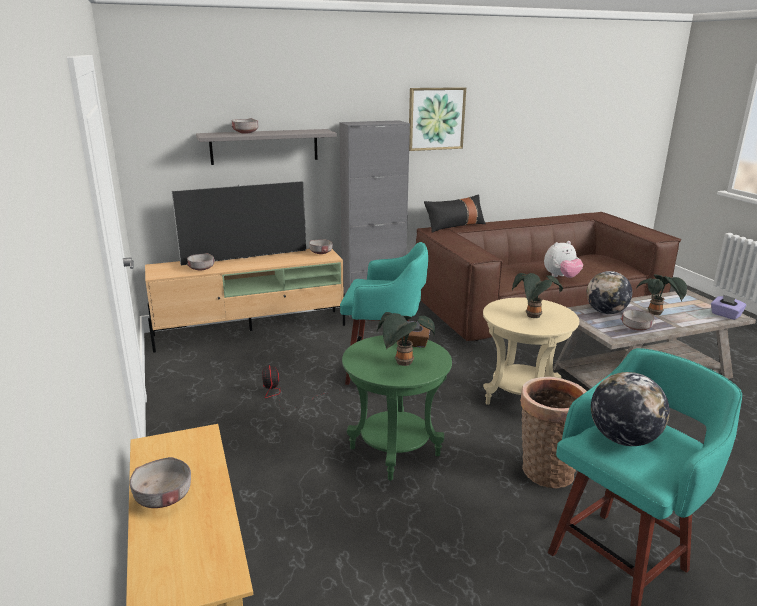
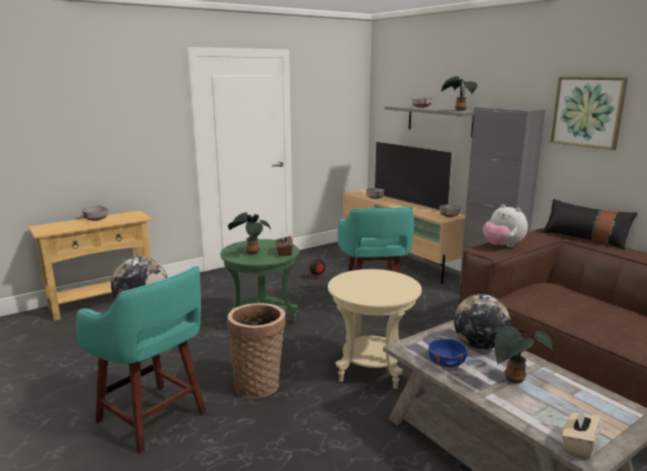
camera: 75 degrees right, 5 degrees down
potted plant [512,273,563,318] -> potted plant moved to [441,76,478,111]
plush toy [544,241,583,278] -> plush toy moved to [483,204,528,247]
grey bowl [620,309,656,331] -> blue bowl [428,338,467,368]
purple tissue box [711,294,747,320] -> beige tissue box [562,407,603,459]

